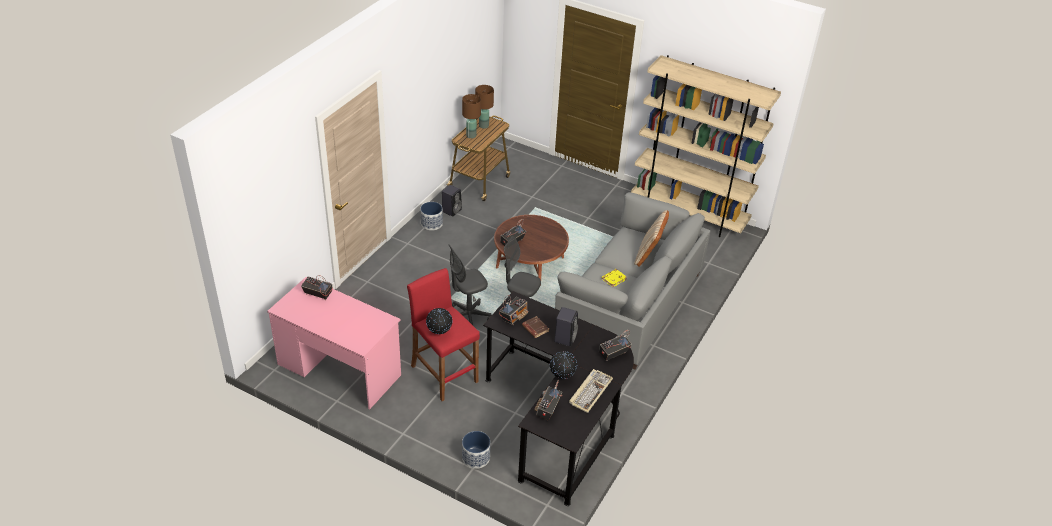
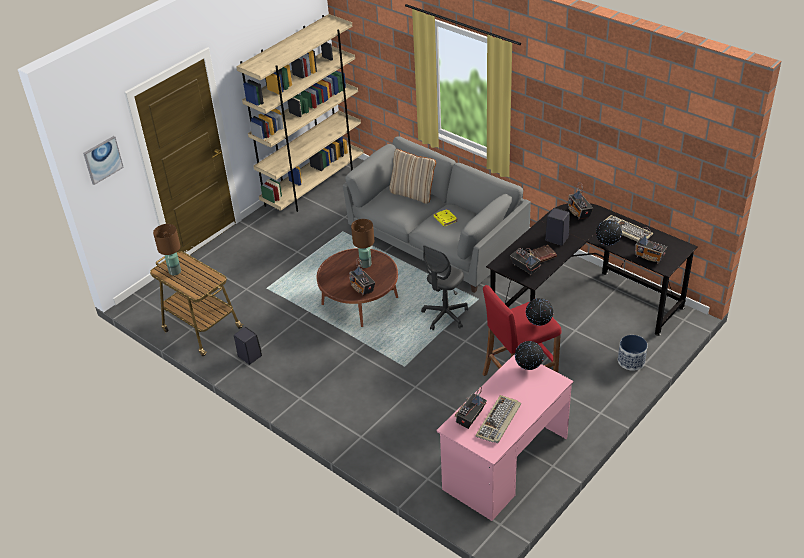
camera: 75 degrees left, 0 degrees up
planter [420,202,443,230] -> none
grey office chair [448,244,491,325] -> none
brown table lamp [462,94,481,138] -> brown table lamp moved to [351,219,374,268]
none -> picture [83,136,124,185]
none -> keyboard [475,395,521,443]
none -> globe [515,341,544,370]

